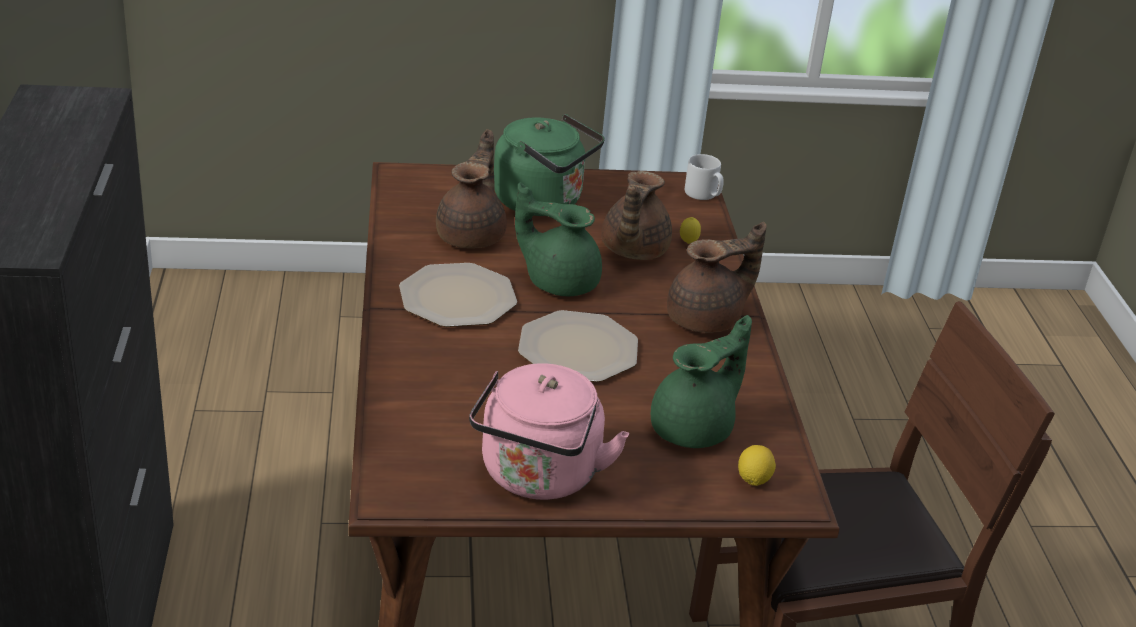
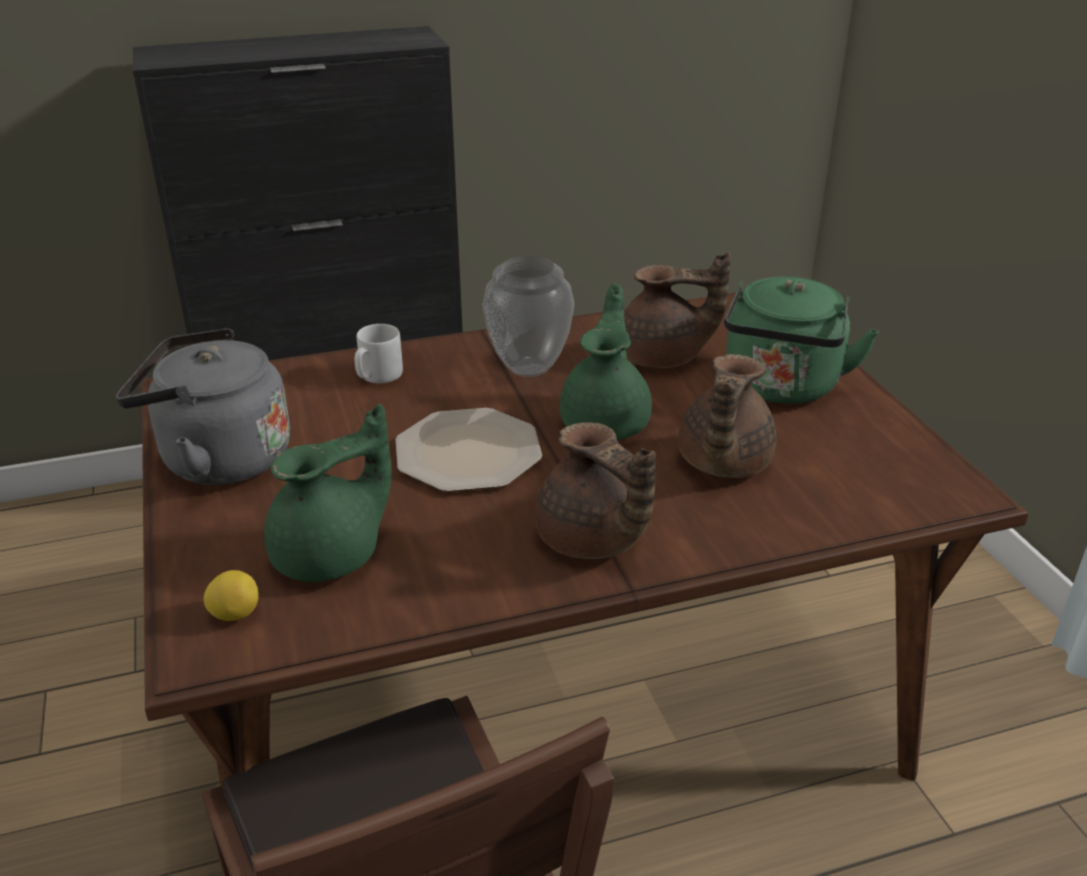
camera: 80 degrees right, 0 degrees up
plate [399,263,517,327] -> vase [482,256,574,377]
pink kettle [469,363,629,500] -> grey kettle [116,328,290,485]
brown teapot [601,171,672,260] -> brown teapot turned 75 degrees counterclockwise [678,354,777,478]
green teapot [651,315,752,448] -> green teapot turned 75 degrees counterclockwise [264,404,392,582]
lemon [680,217,701,244] -> none
grey mug [685,154,724,200] -> grey mug moved to [355,324,403,383]

